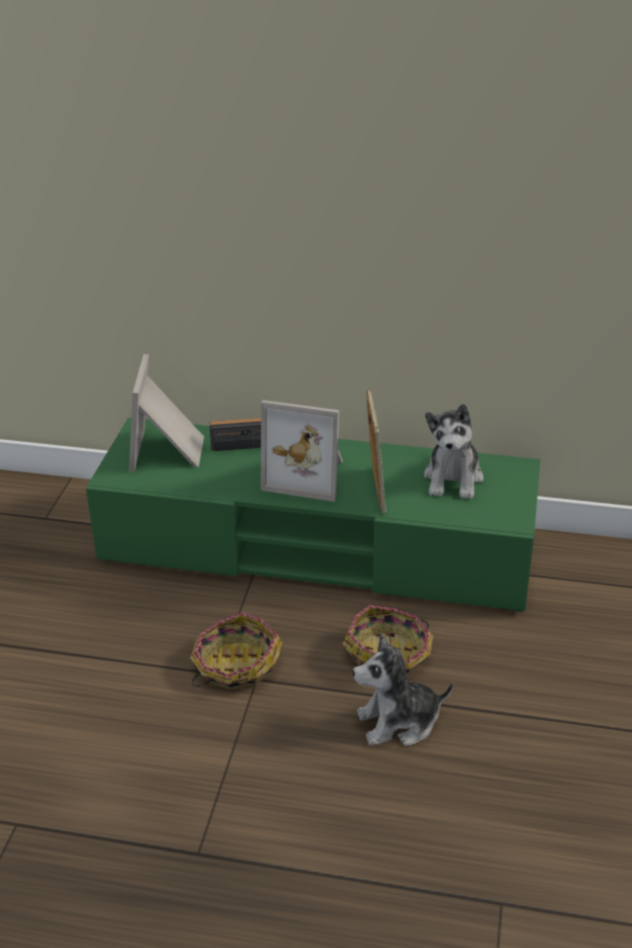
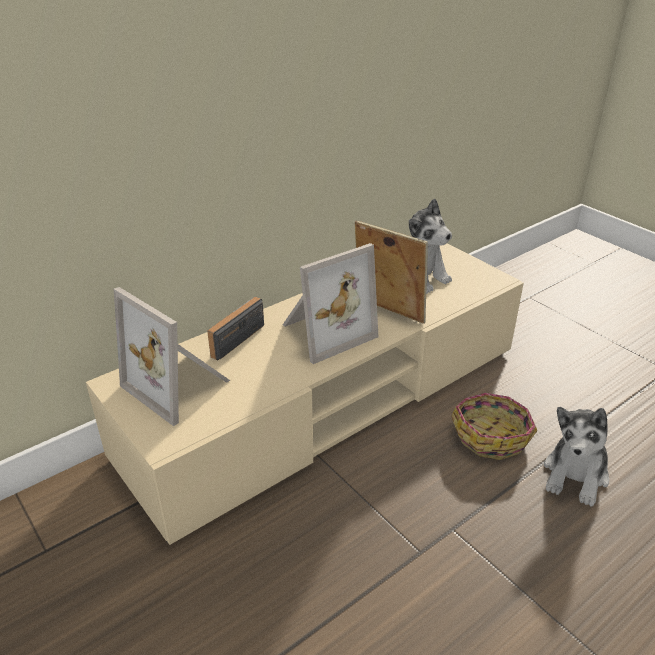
camera: 50 degrees left, 0 degrees up
green tv stand [86,418,541,611] -> beige tv stand [86,243,524,545]
basket [190,612,283,690] -> none

